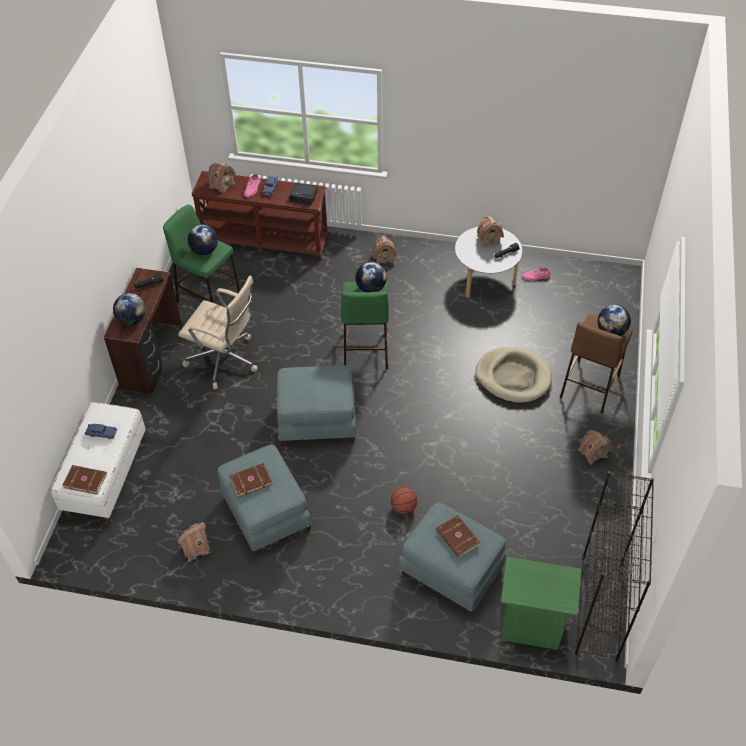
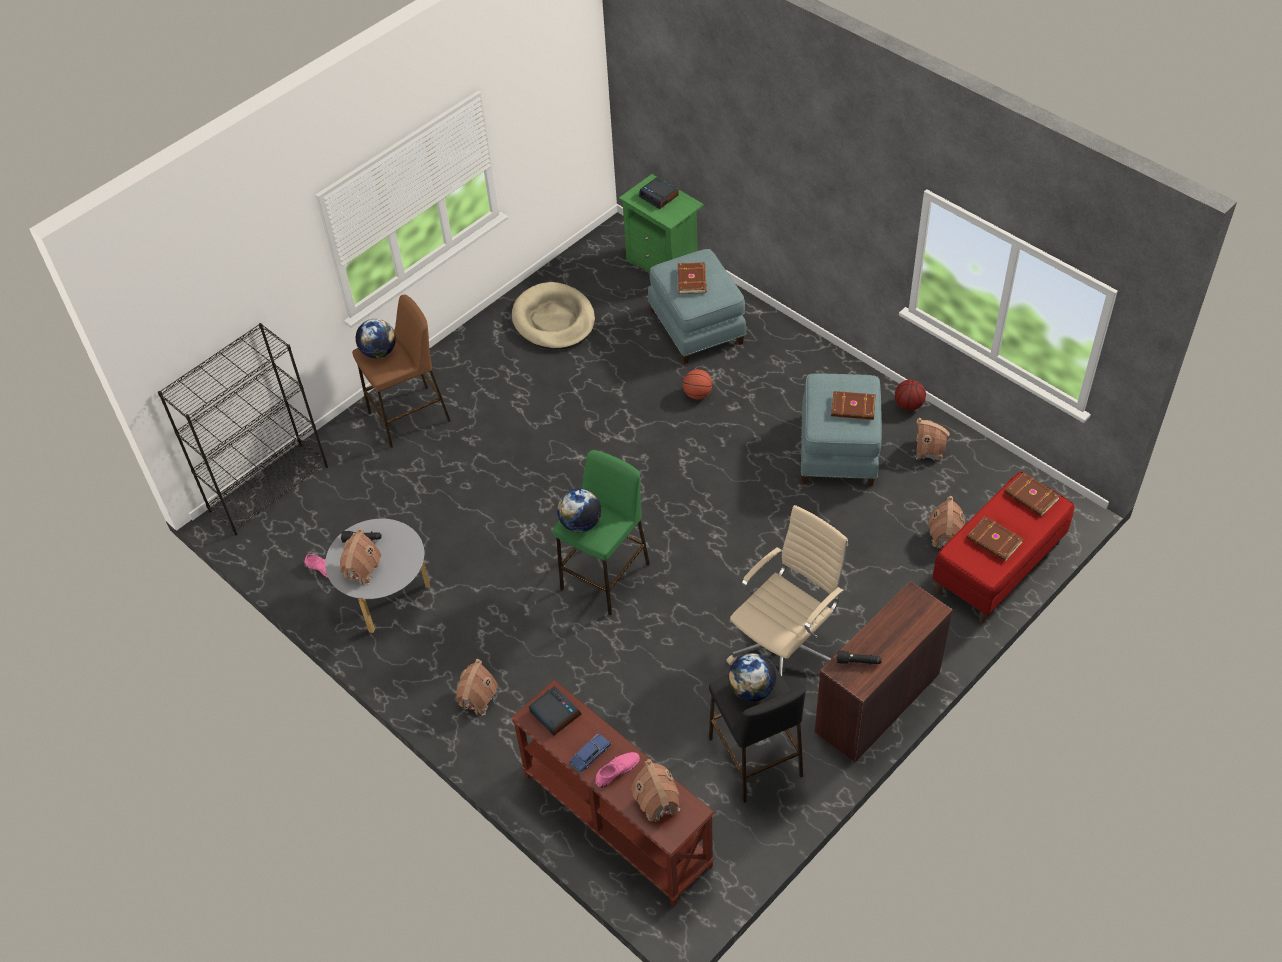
camera: 145 degrees left, 0 degrees up
white bench [51,402,146,524] -> red bench [932,472,1074,623]
blue toy car [85,424,117,439] -> brown book [967,516,1023,561]
globe [113,293,146,325] -> none
green stool [163,205,240,303] -> black stool [709,658,806,803]
beige office chair [178,275,258,389] -> beige office chair turned 75 degrees clockwise [726,505,848,677]
blue ottoman [277,365,357,446] -> none
beige dog bed [476,347,552,403] -> beige dog bed moved to [512,282,595,349]
black bookcase [575,471,654,661] -> black bookcase moved to [158,323,328,535]
toy house [579,430,613,465] -> toy house moved to [929,496,965,549]
none -> alarm clock [639,177,679,209]
none -> basketball [895,380,926,410]

